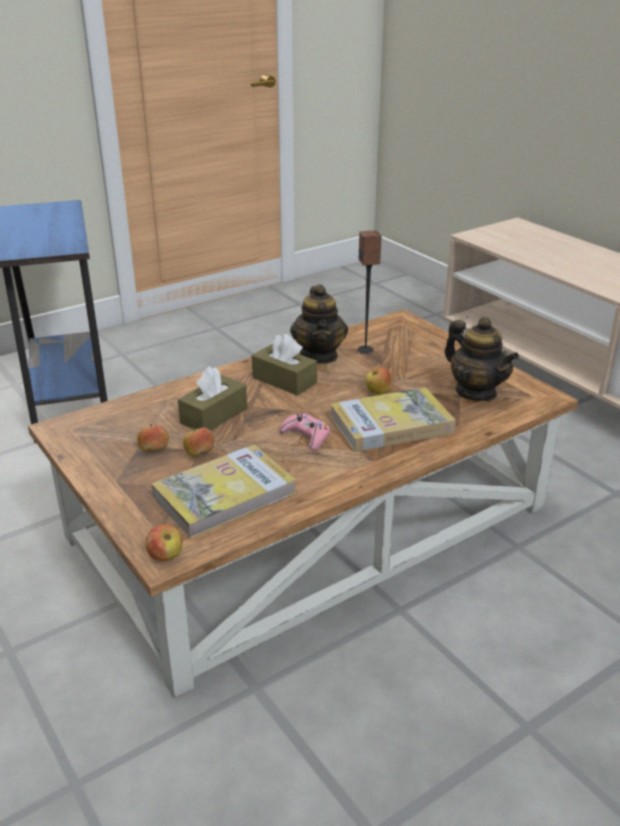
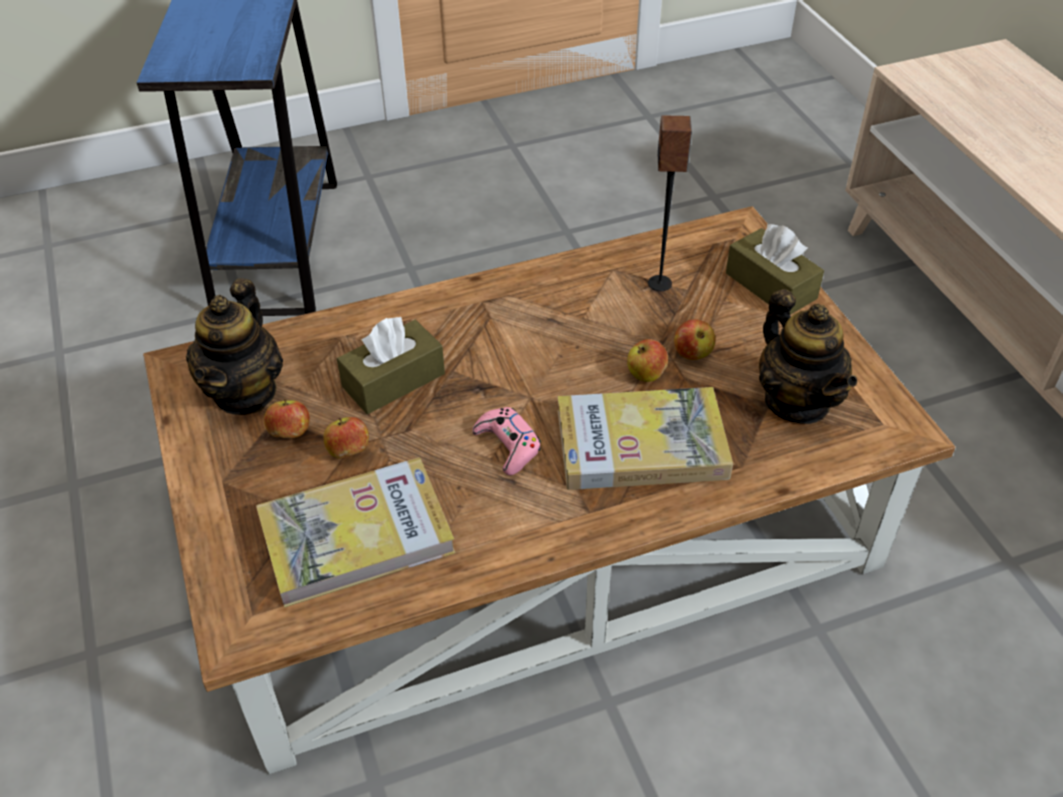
camera: 15 degrees right, 15 degrees up
apple [146,525,183,561] -> apple moved to [674,319,715,360]
brown tissue box [252,334,317,396] -> brown tissue box moved to [726,224,824,315]
teapot [290,284,348,364] -> teapot moved to [186,278,283,415]

